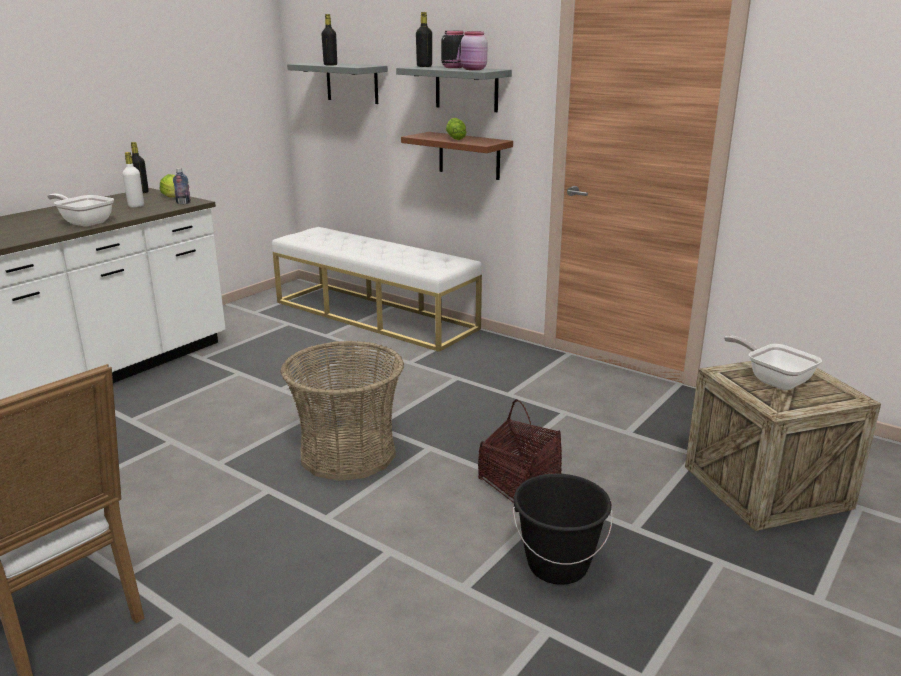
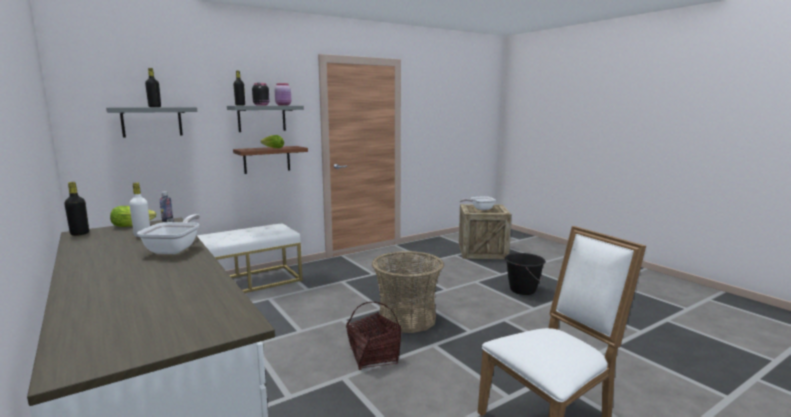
camera: 70 degrees left, 10 degrees down
frying pan [47,193,114,227] -> frying pan turned 135 degrees clockwise [137,214,200,254]
basket [478,400,562,503] -> basket moved to [346,302,401,370]

